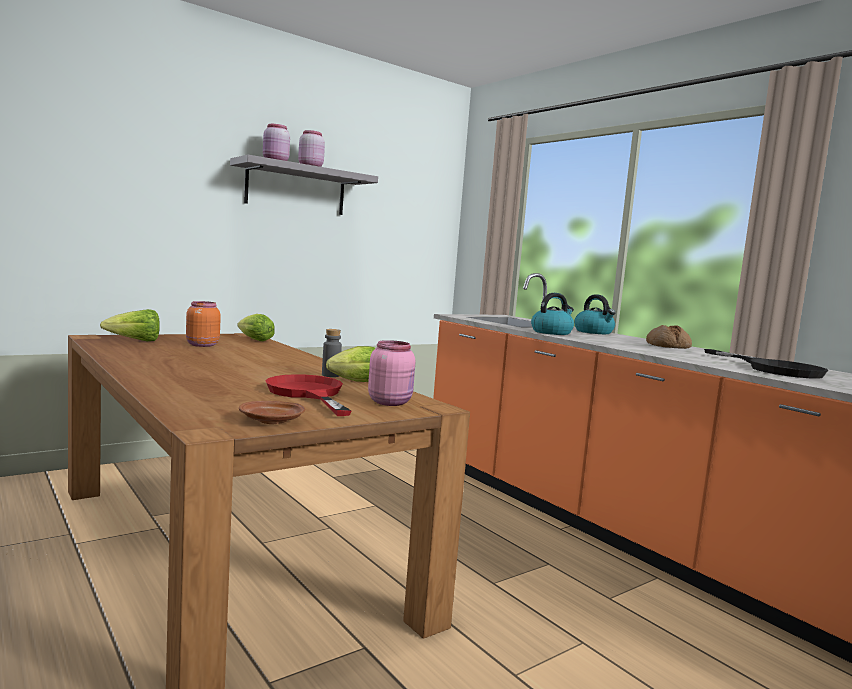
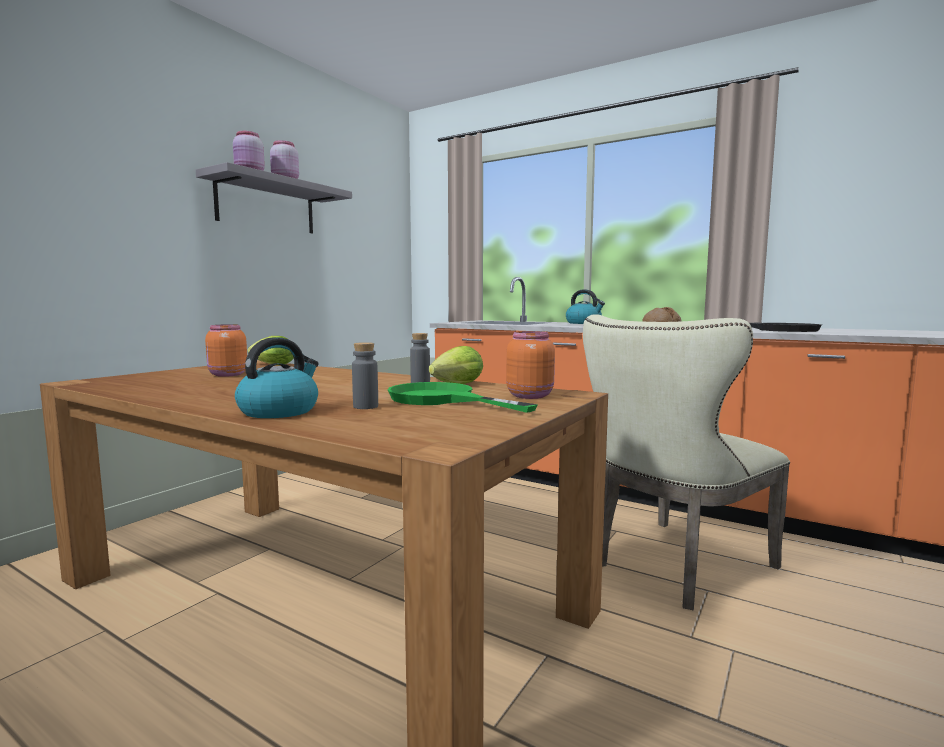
camera: 20 degrees left, 0 degrees up
lettuce [100,309,160,341] -> none
brown plate [239,401,305,424] -> none
red frying pan [265,374,352,416] -> green frying pan [388,382,538,413]
pink jar [368,340,416,406] -> orange jar [506,331,555,399]
kettle [531,293,574,335] -> kettle moved to [235,337,319,418]
none -> grey bottle [352,342,378,409]
none -> beige chair [583,314,790,610]

